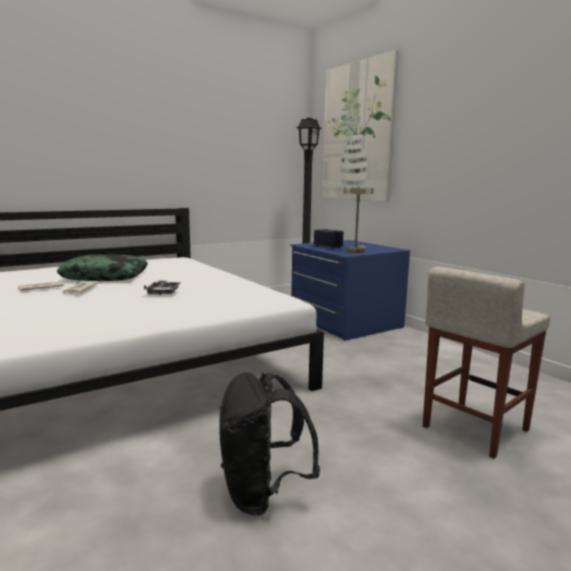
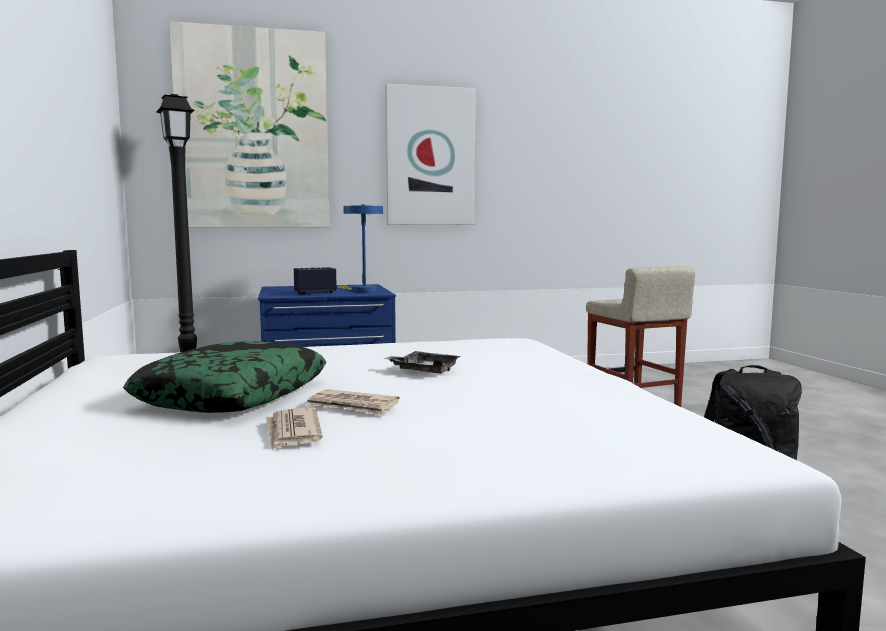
camera: 70 degrees left, 5 degrees down
beige table lamp [344,187,374,253] -> blue table lamp [337,205,383,292]
none -> picture [385,84,475,225]

